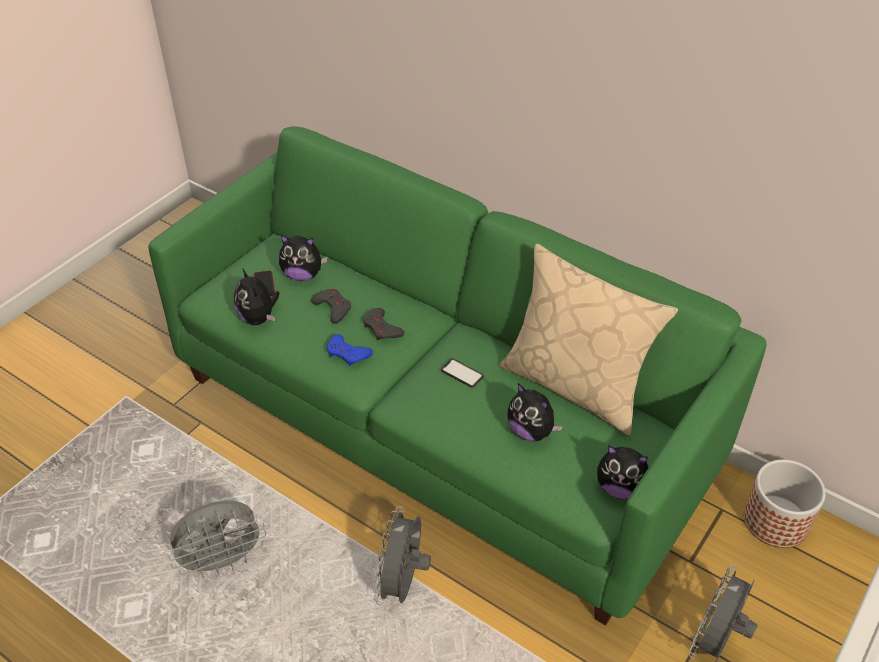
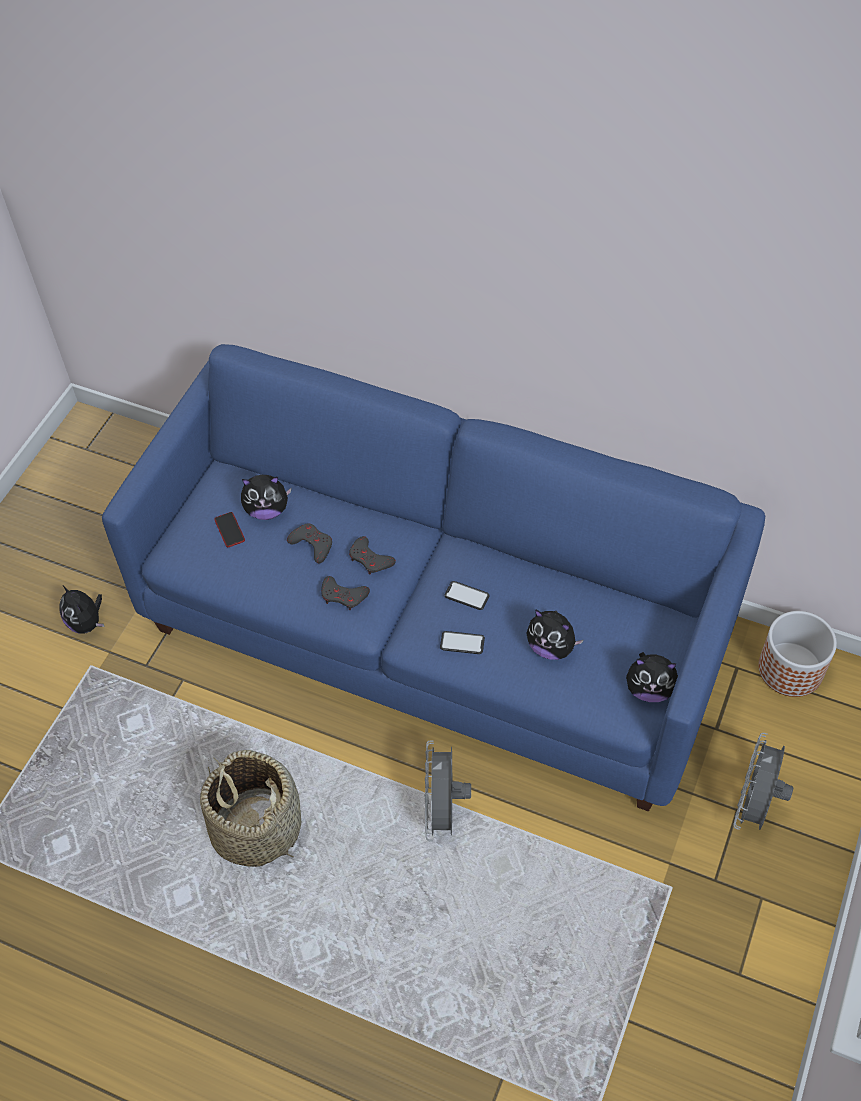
camera: 10 degrees left, 10 degrees up
green sofa [148,126,767,626] -> blue sofa [102,344,765,812]
grey fan [168,501,266,579] -> basket [200,750,301,867]
plush toy [234,268,279,325] -> plush toy moved to [59,585,105,633]
blue game controller [327,334,373,366] -> grey game controller [321,576,370,610]
beige pillow [499,244,678,436] -> none
none -> phone [440,631,485,654]

